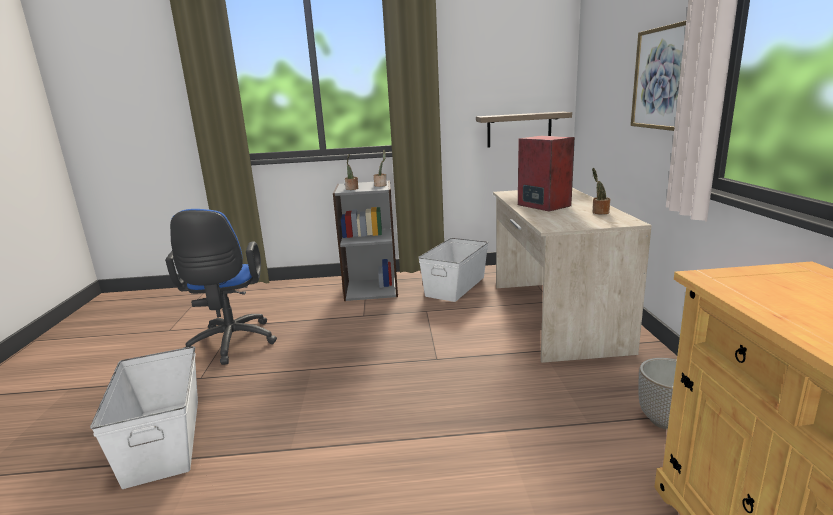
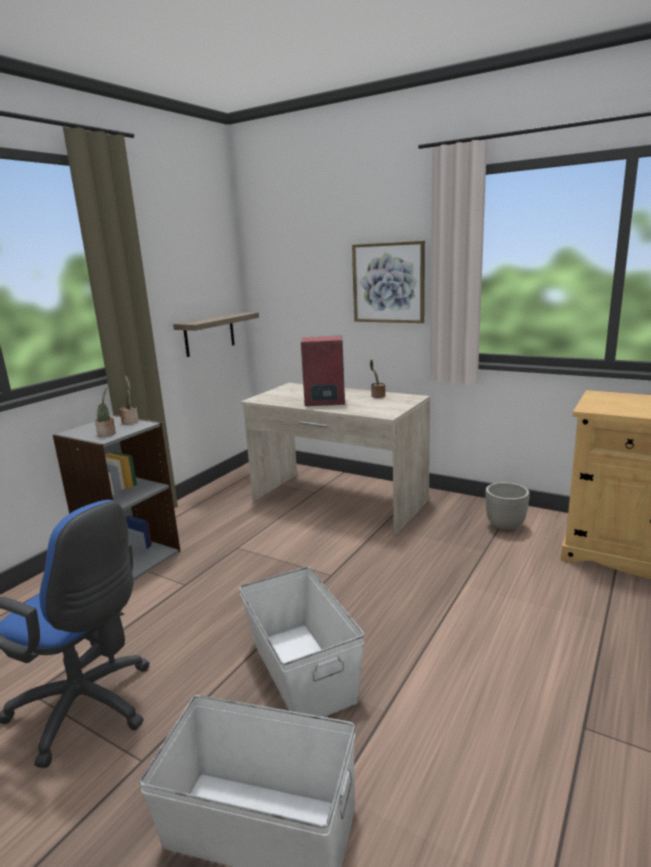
camera: 55 degrees left, 0 degrees up
white storage box [418,238,488,302] -> white storage box moved to [239,567,364,717]

